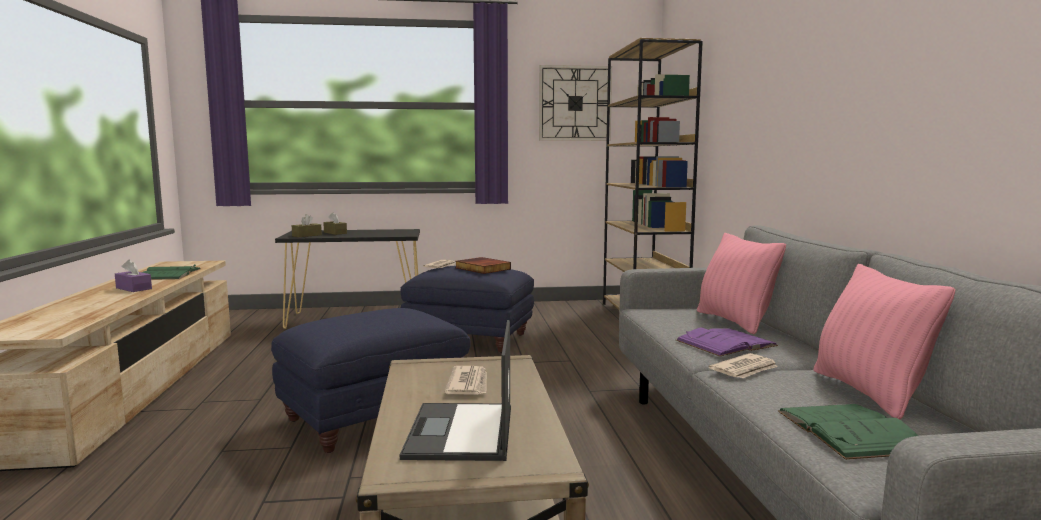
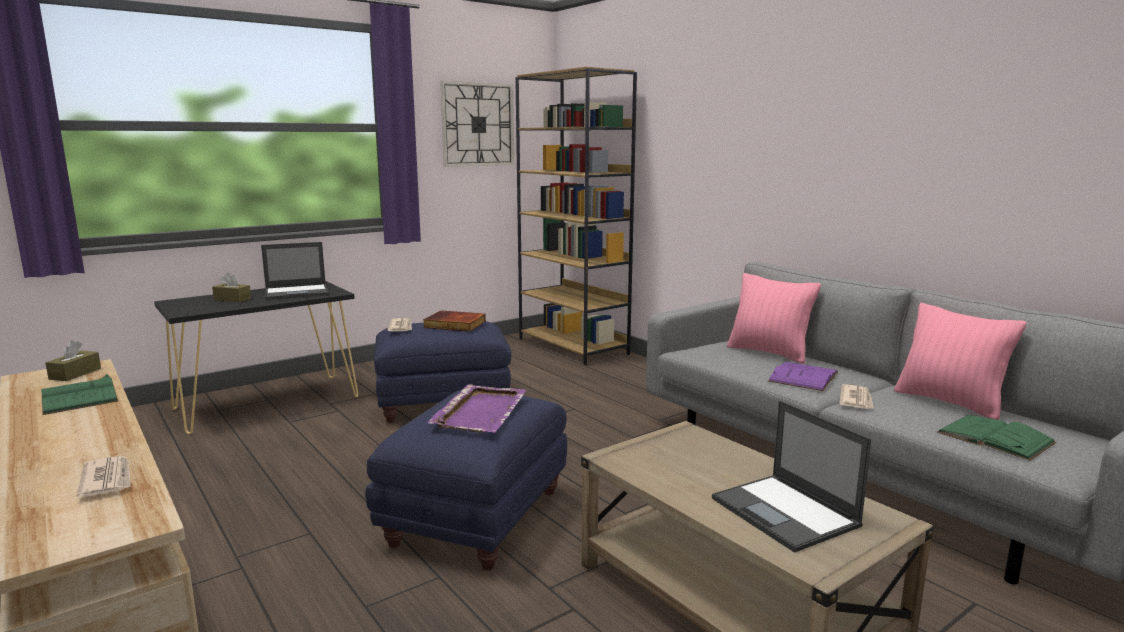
camera: 30 degrees left, 5 degrees up
purple tissue box [115,259,152,292] -> none
brown tissue box [292,214,322,237] -> brown tissue box moved to [45,340,101,381]
newspaper [445,366,487,395] -> newspaper moved to [77,456,131,498]
none -> laptop [261,242,329,300]
none -> purple tray [427,384,526,433]

